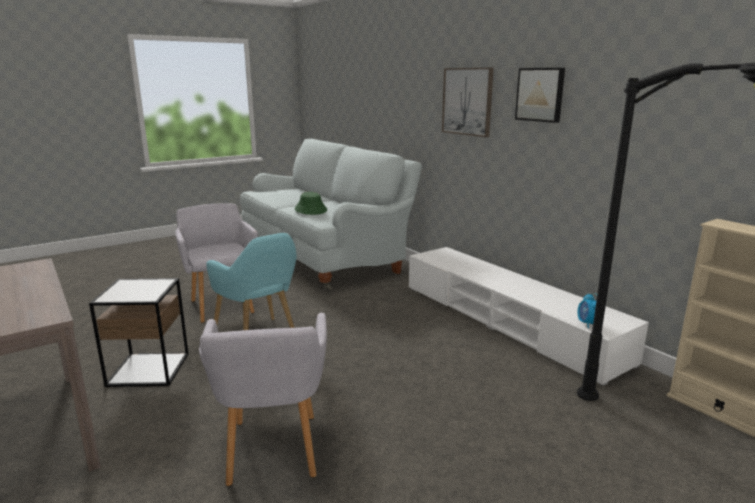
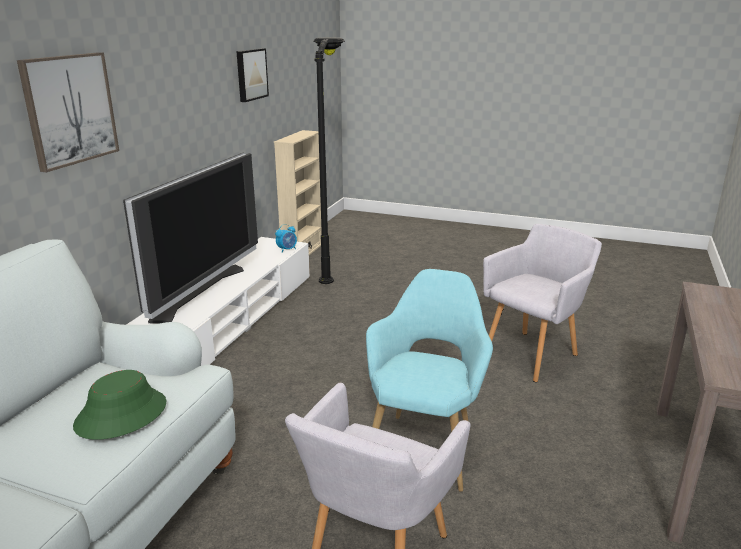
camera: 125 degrees left, 5 degrees up
side table [89,278,189,387] -> none
picture [515,68,565,123] -> picture moved to [236,48,269,102]
none -> television [123,153,258,324]

